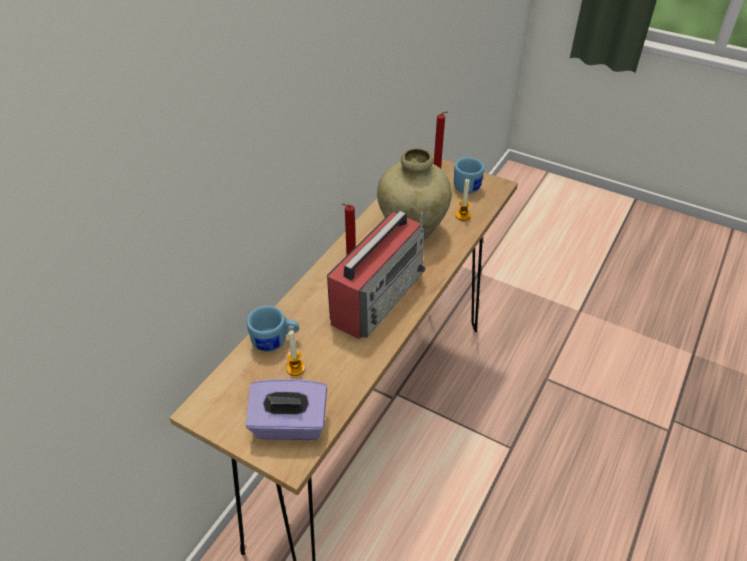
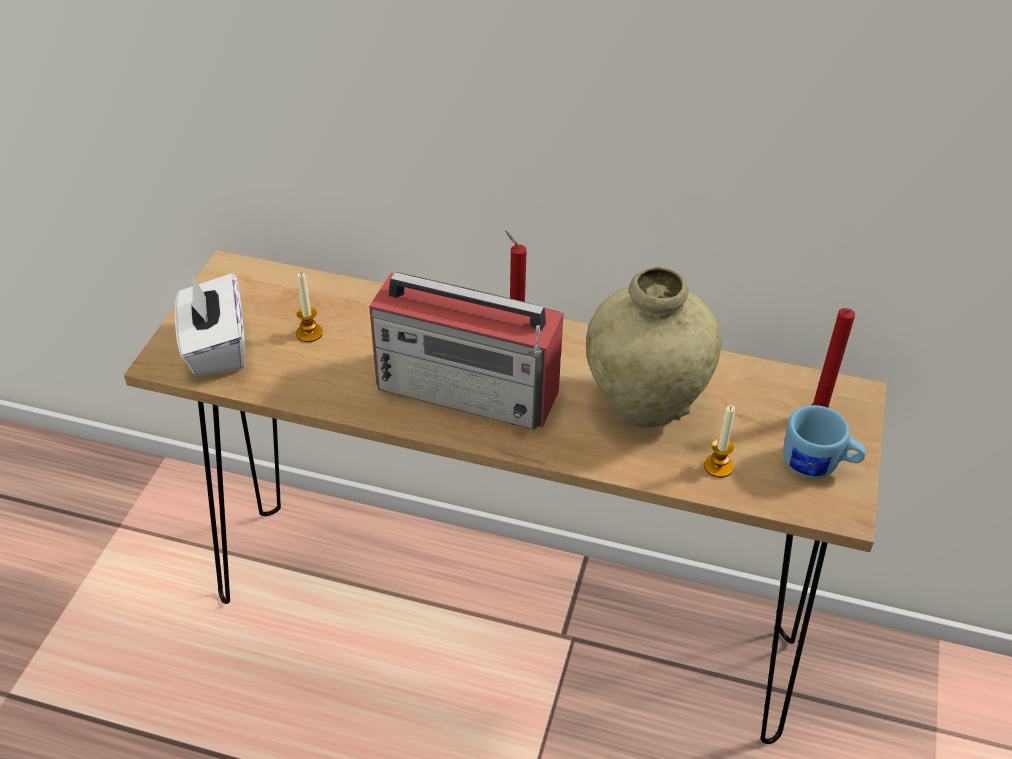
camera: 75 degrees right, 0 degrees up
purple tissue box [246,379,327,440] -> white tissue box [175,273,245,376]
blue mug [247,306,299,352] -> none

